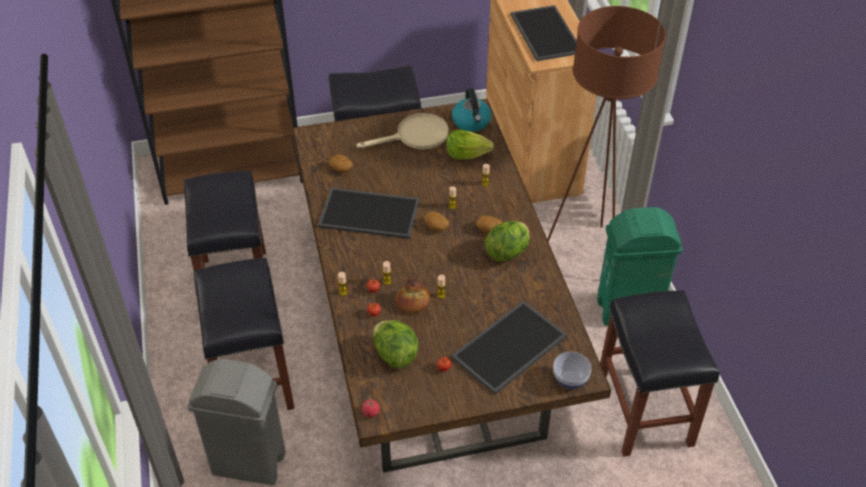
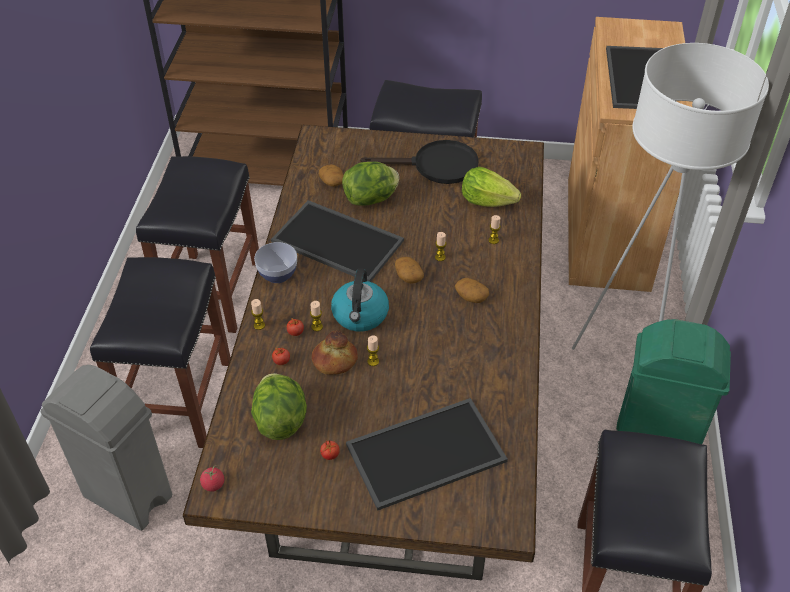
camera: 20 degrees right, 0 degrees up
beige frying pan [356,113,449,150] -> black frying pan [360,140,479,184]
kettle [452,88,491,132] -> kettle moved to [331,268,389,332]
lettuce [484,221,530,262] -> lettuce moved to [342,162,399,206]
brown floor lamp [547,6,666,242] -> white floor lamp [572,43,769,350]
bowl [553,352,592,389] -> bowl moved to [254,242,297,283]

